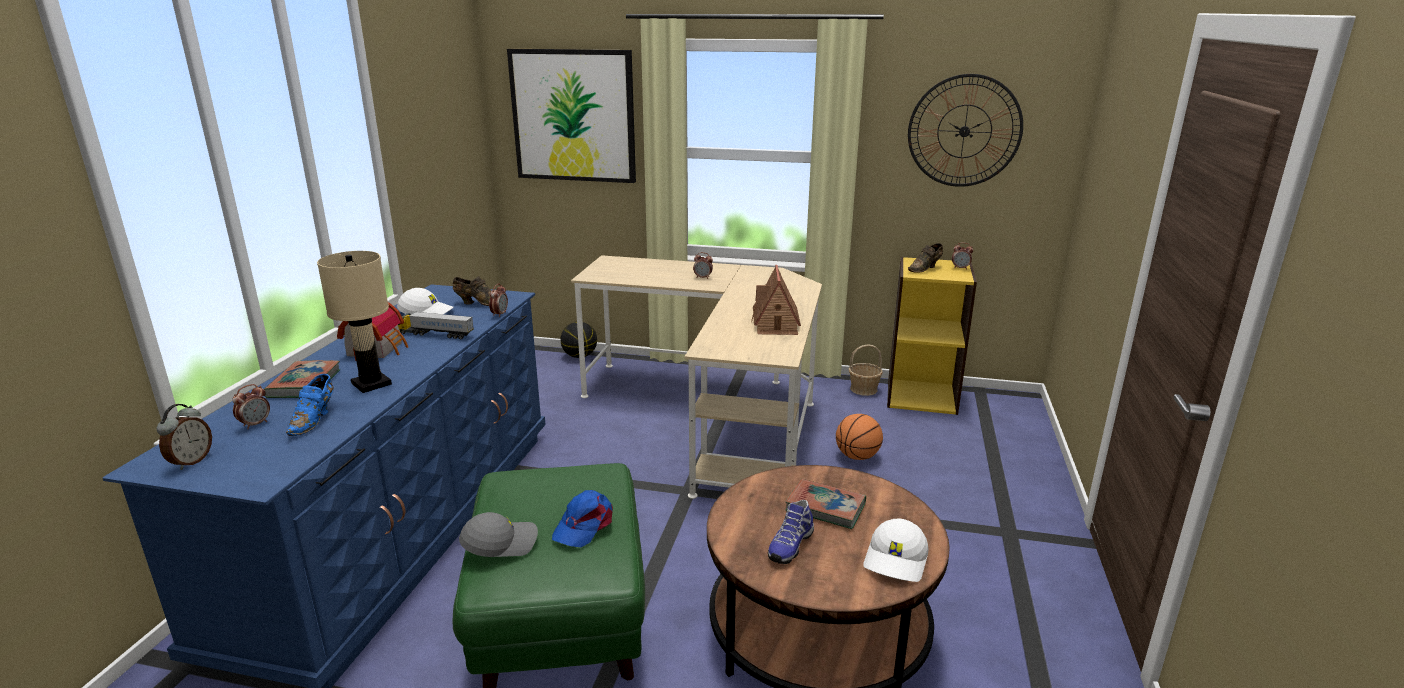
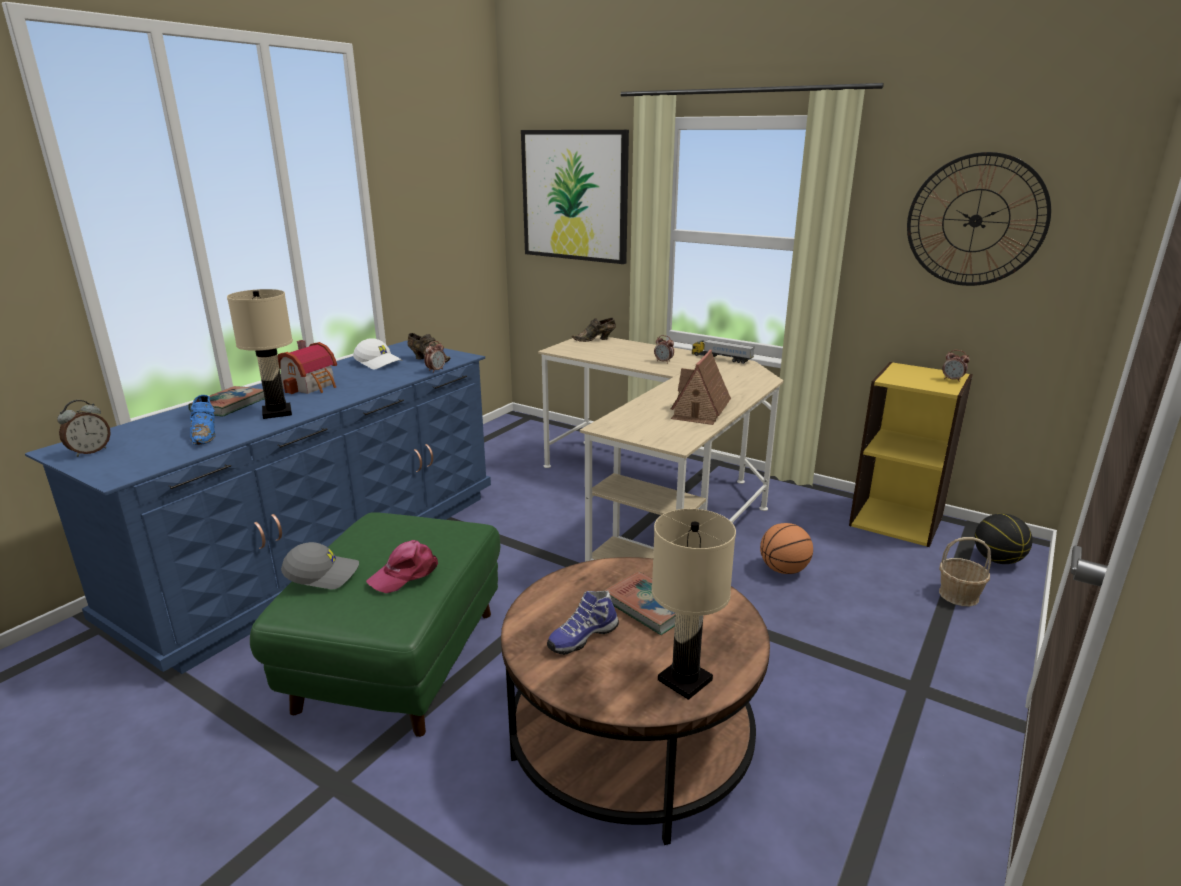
camera: 20 degrees right, 0 degrees up
alarm clock [233,384,270,430] -> none
blue shoe [286,374,334,436] -> blue shoe turned 45 degrees counterclockwise [190,395,216,445]
toy truck [398,312,474,339] -> toy truck moved to [692,340,755,364]
blue cap [552,490,613,547] -> pink cap [366,540,438,594]
basketball [561,322,597,358] -> basketball moved to [975,513,1033,564]
basket [849,344,883,396] -> basket moved to [939,537,991,606]
white cap [863,519,928,582] -> beige table lamp [652,509,736,700]
brown shoe [908,243,943,273] -> brown shoe moved to [572,318,616,342]

